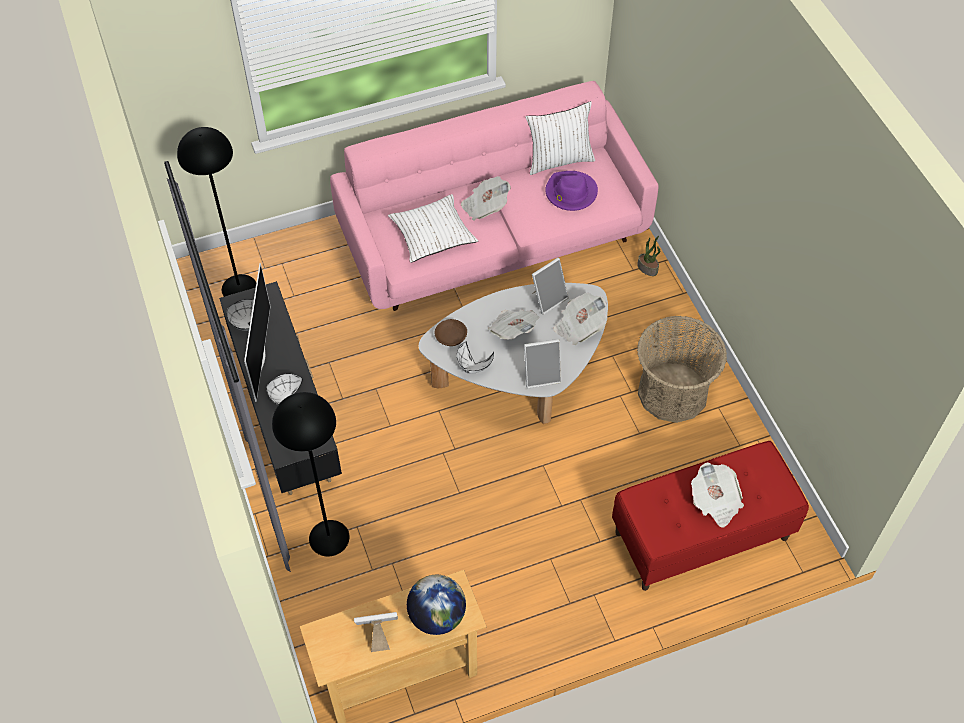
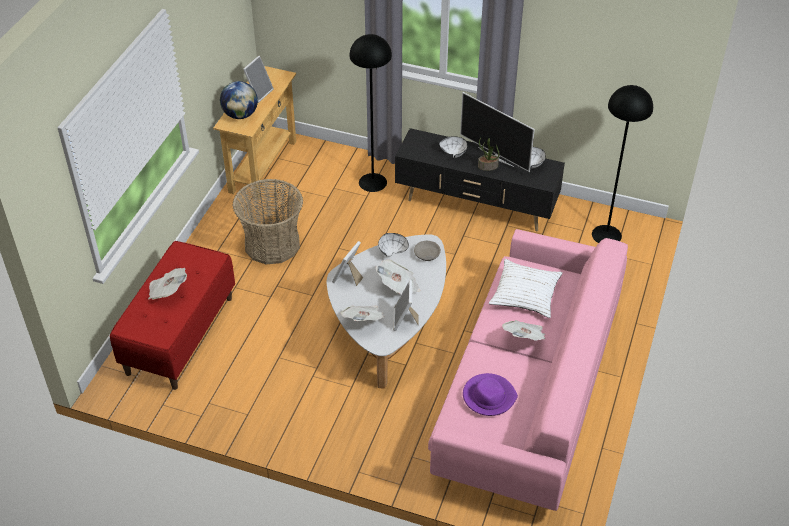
camera: 130 degrees right, 10 degrees down
brown bowl [434,319,467,346] -> grey bowl [414,241,441,261]
white pillow [525,101,595,175] -> none
potted plant [637,236,660,276] -> potted plant moved to [478,138,500,171]
basket [637,316,727,423] -> basket moved to [233,179,303,264]

